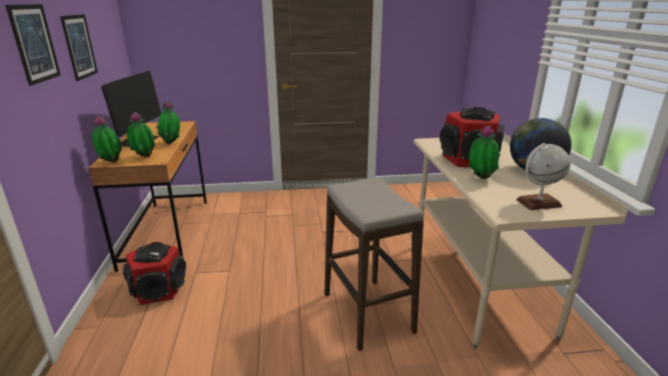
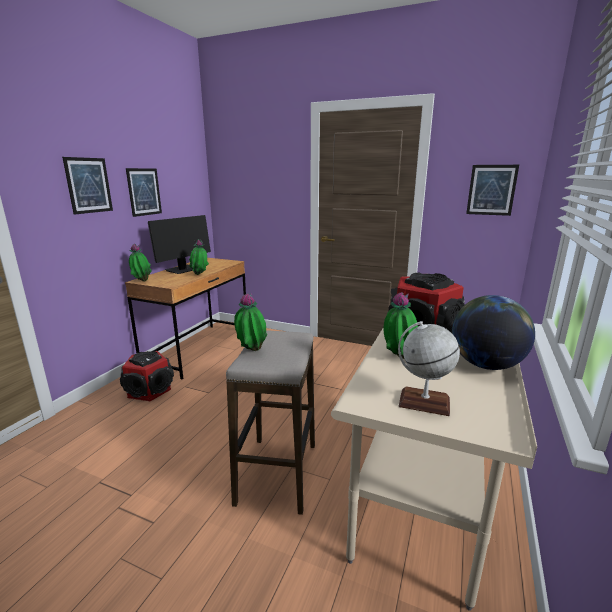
camera: 30 degrees right, 5 degrees down
potted plant [127,112,155,157] -> potted plant moved to [234,293,267,351]
none -> picture [466,165,519,216]

